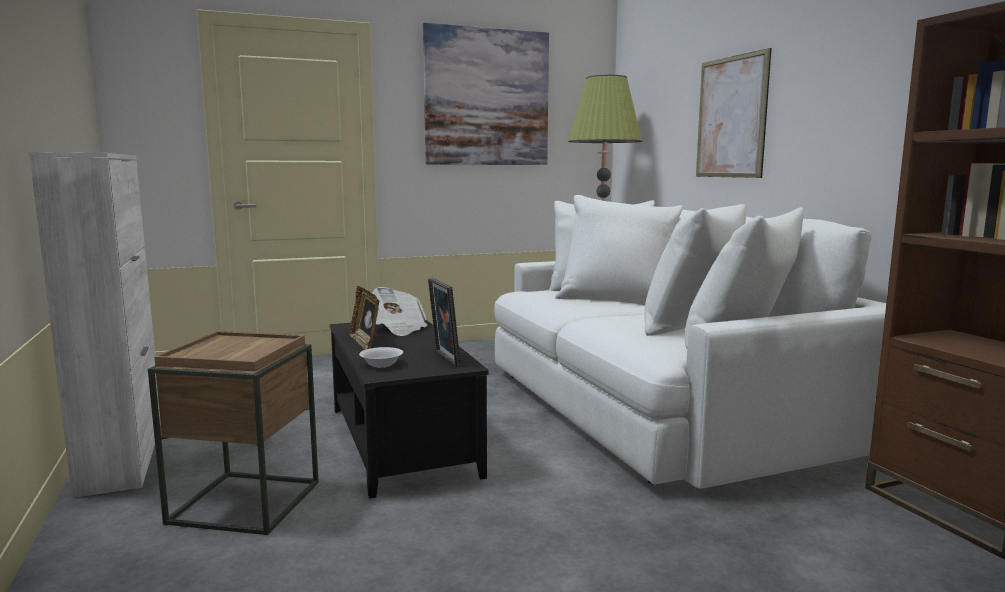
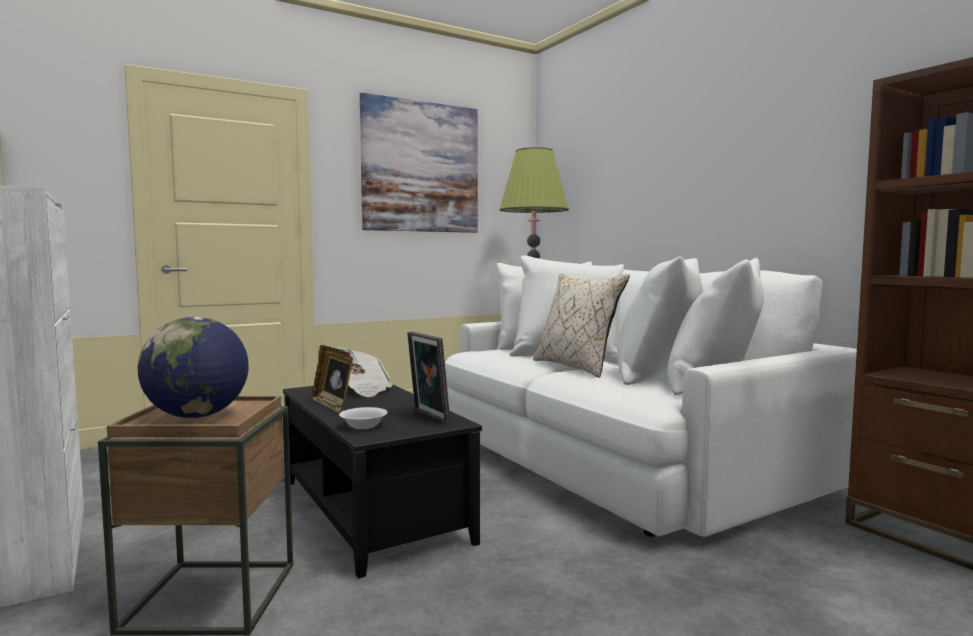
camera: 10 degrees left, 5 degrees down
picture [696,48,772,178] -> none
none -> globe [138,317,248,418]
none -> beige pillow [533,273,630,378]

